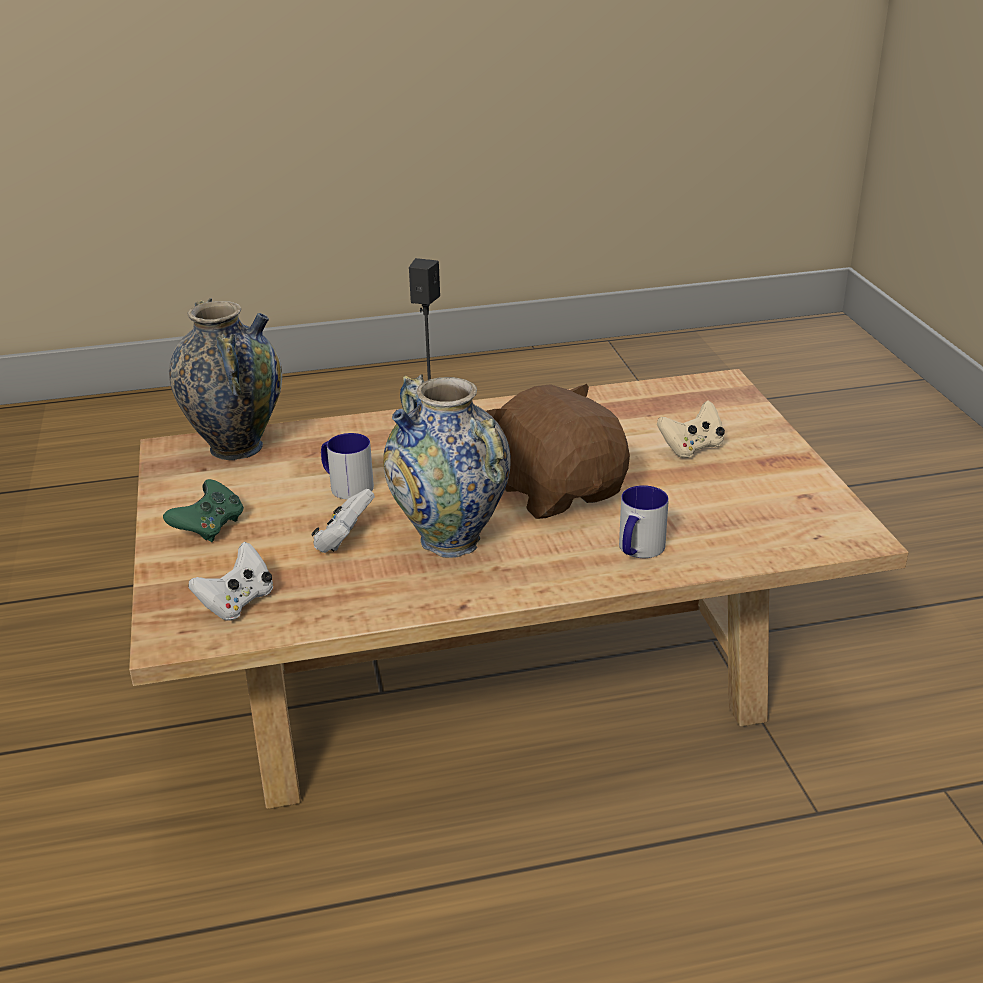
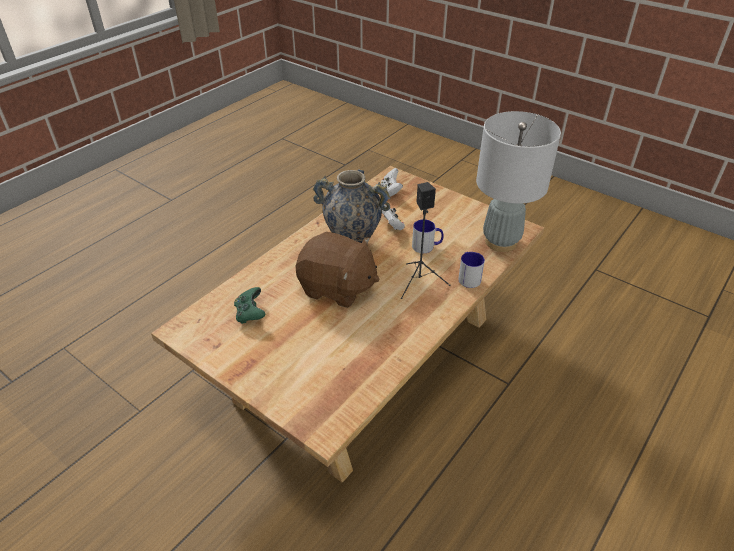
camera: 140 degrees right, 10 degrees up
green game controller [163,479,244,542] -> green game controller moved to [234,287,265,324]
vase [169,298,282,460] -> grey table lamp [476,111,561,252]
mug [619,485,669,558] -> mug moved to [458,252,485,288]
beige game controller [657,400,725,458] -> none

